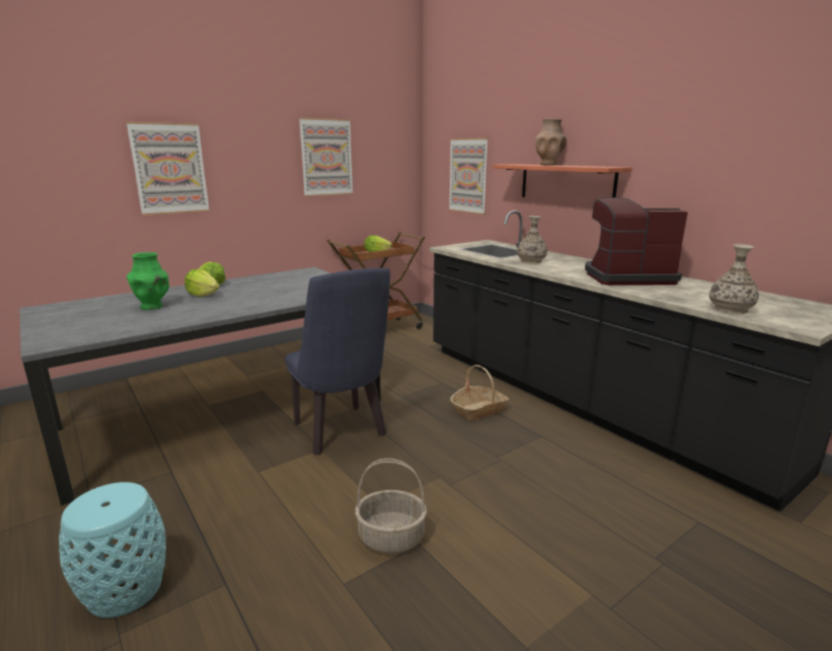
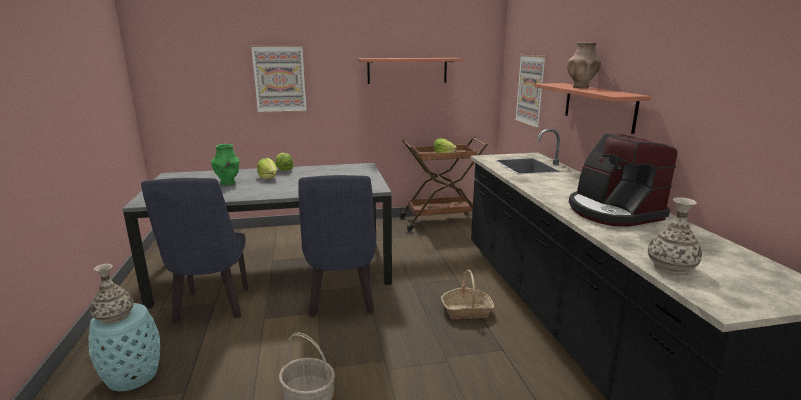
camera: 25 degrees right, 0 degrees up
picture [299,117,353,197] -> shelf [358,58,463,84]
vase [517,216,547,264] -> vase moved to [90,264,133,324]
coffee machine [585,197,688,285] -> coffee machine turned 135 degrees counterclockwise [569,134,677,227]
none -> blue chair [141,178,248,323]

